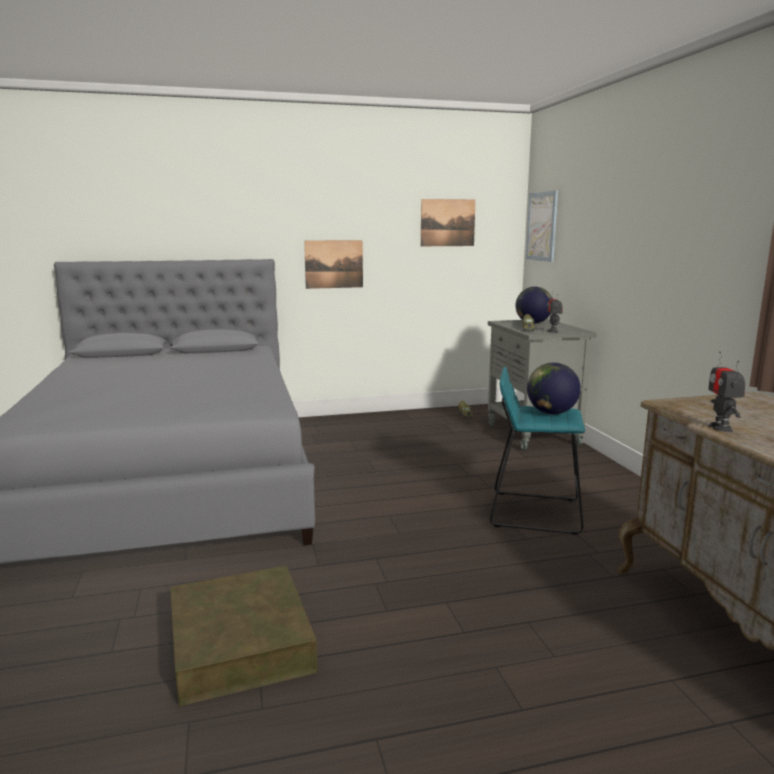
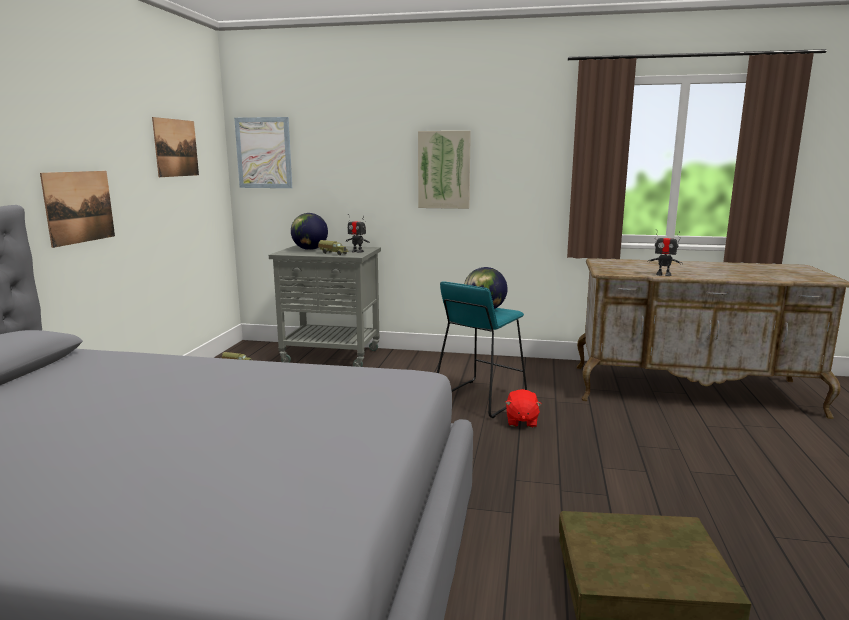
camera: 65 degrees left, 0 degrees up
none -> picture [418,131,471,209]
none -> red plush toy [505,389,542,428]

